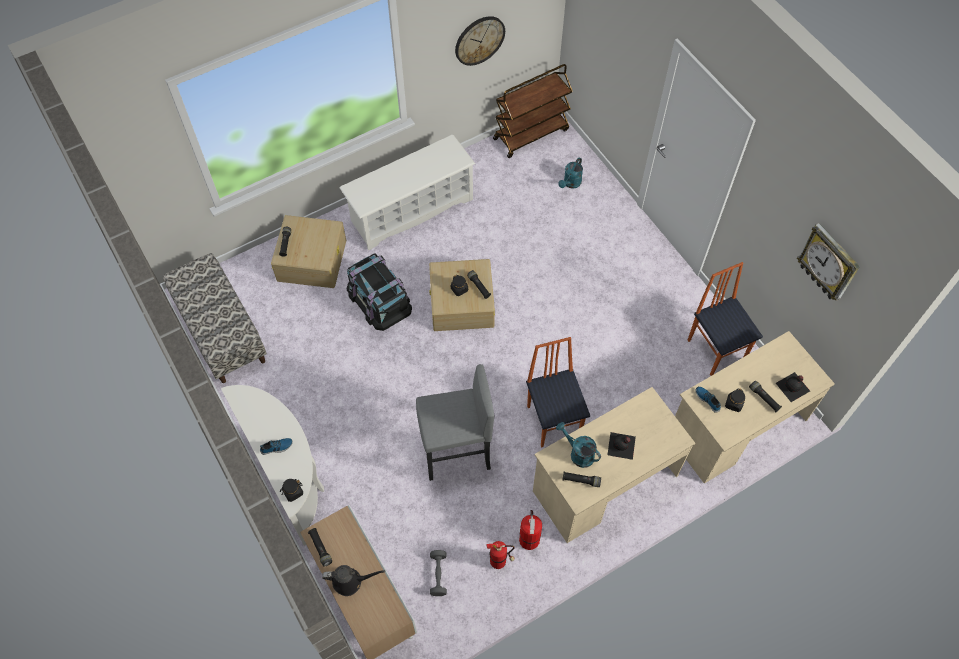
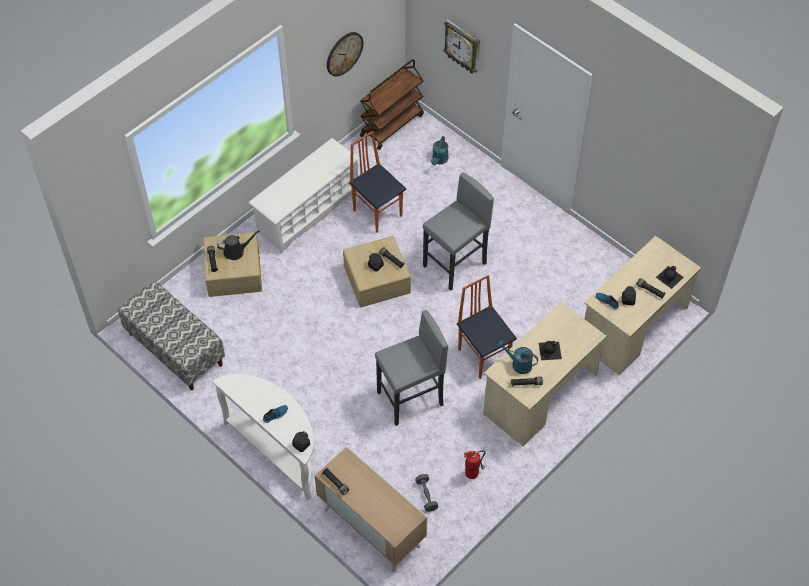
camera: 15 degrees left, 5 degrees down
black watering can [322,565,385,596] -> black watering can moved to [217,230,260,260]
black storage box [347,253,412,331] -> none
fire extinguisher [519,510,542,550] -> none
chair [688,262,763,376] -> chair moved to [349,131,406,233]
wall clock [797,223,860,301] -> wall clock moved to [443,19,480,74]
none -> grey stool [423,172,494,291]

